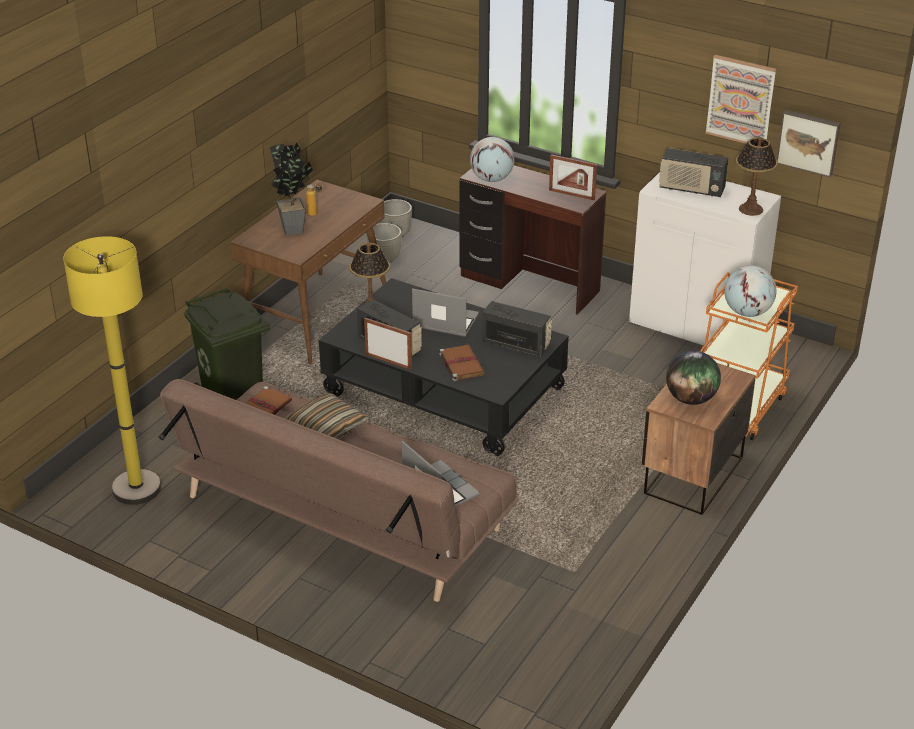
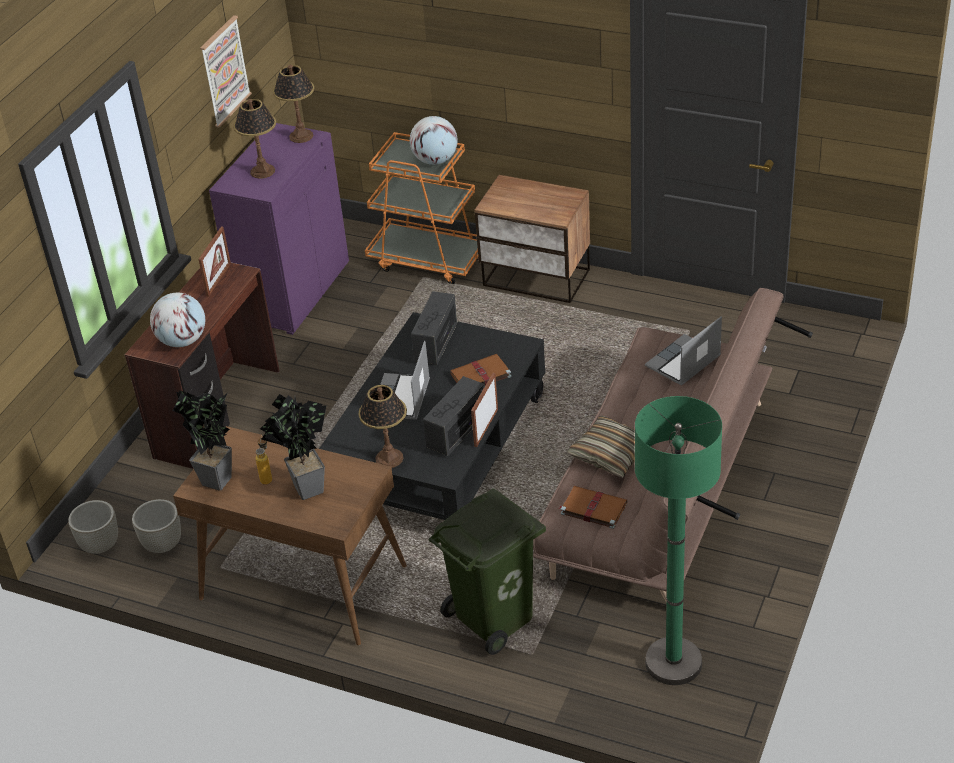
camera: 95 degrees left, 5 degrees up
yellow floor lamp [63,236,161,505] -> green floor lamp [635,396,722,685]
white cabinet [629,172,781,346] -> purple cabinet [209,123,349,335]
radio [659,148,728,197] -> table lamp [233,99,276,179]
globe [666,351,721,405] -> none
picture [777,110,841,177] -> none
none -> potted plant [172,391,232,491]

